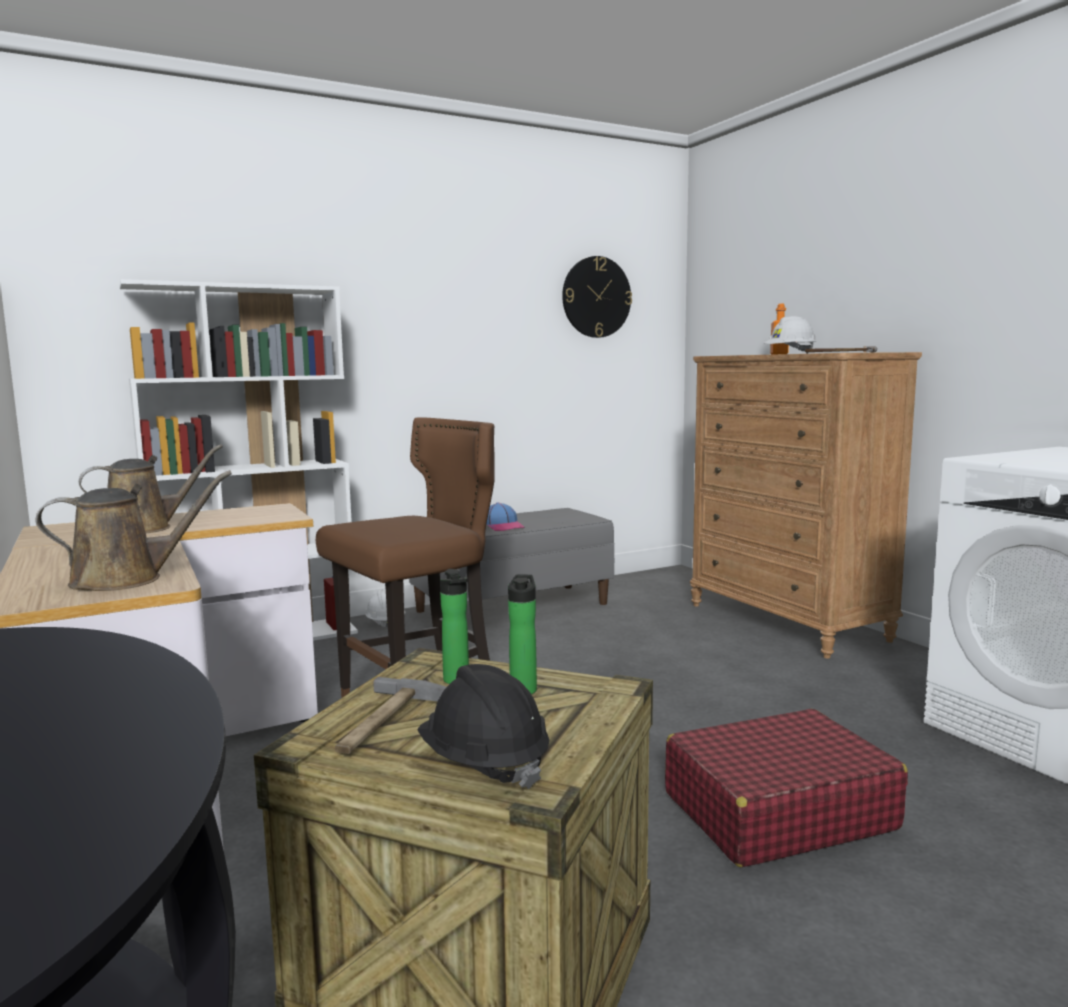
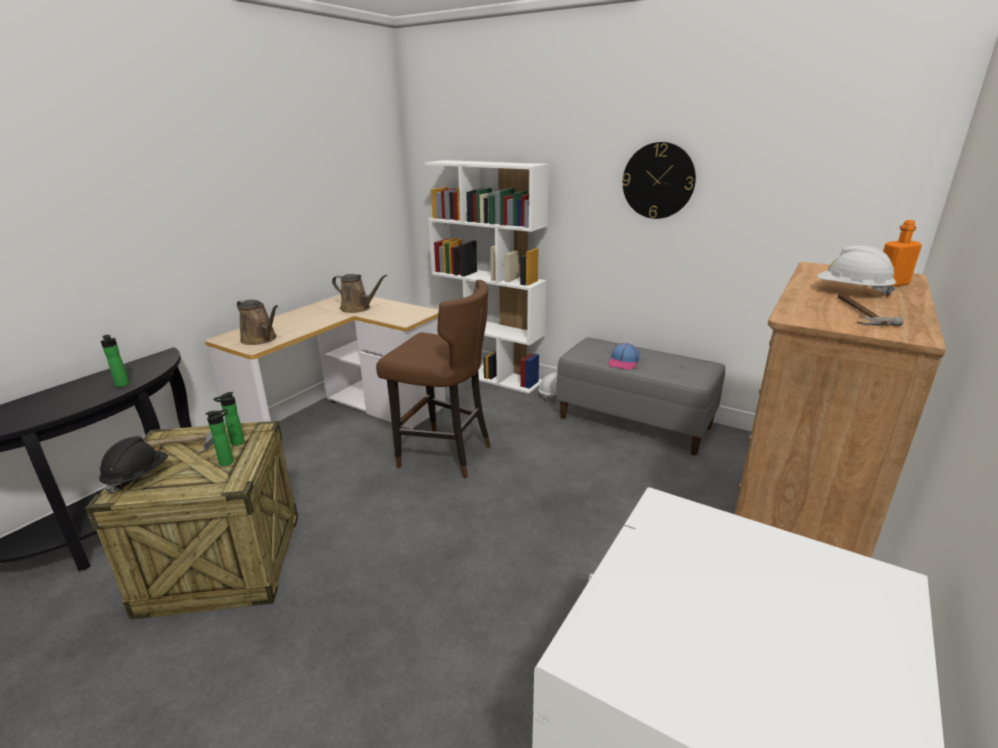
camera: 60 degrees right, 15 degrees up
wall clock [562,256,632,338] -> wall clock moved to [622,142,696,219]
red suitcase [665,709,908,867] -> none
none -> bottle [101,335,129,387]

